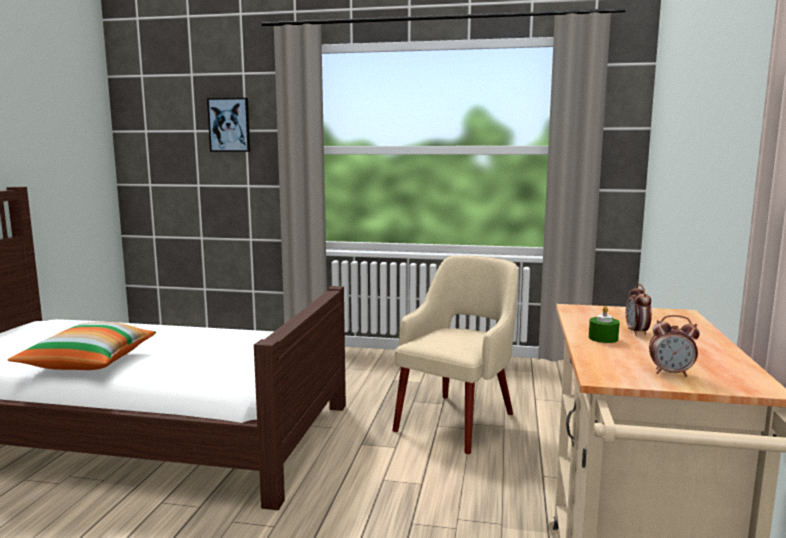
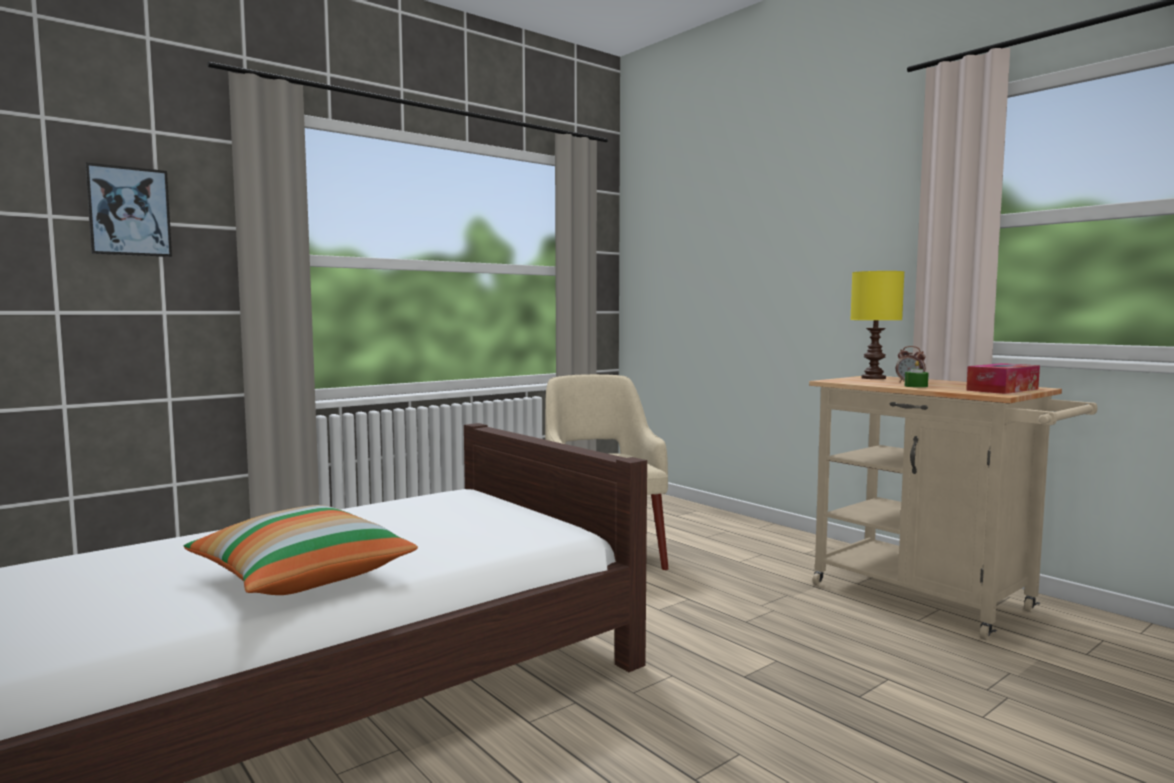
camera: 50 degrees left, 5 degrees down
alarm clock [649,315,700,377] -> tissue box [966,363,1040,394]
none -> yellow table lamp [851,271,904,379]

